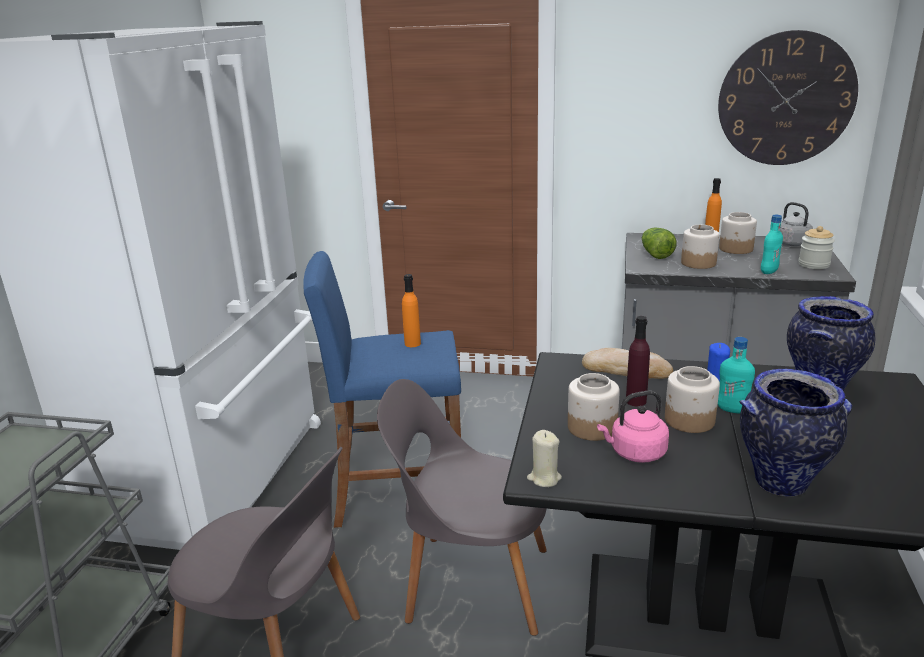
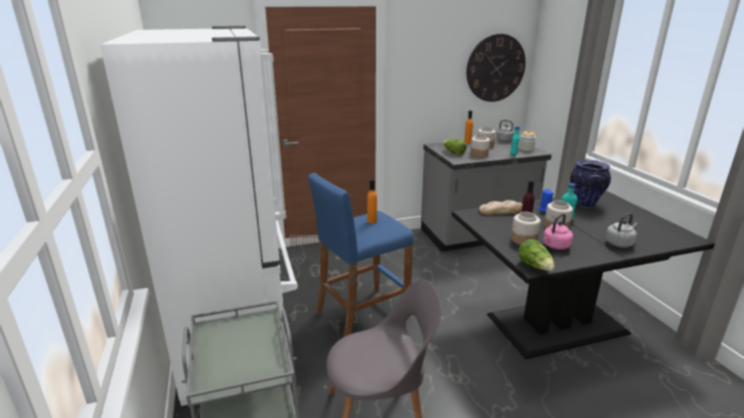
camera: 30 degrees left, 0 degrees up
grey chair [377,379,547,636] -> none
beige candle [527,430,562,487] -> lettuce [519,239,555,271]
vase [740,369,852,497] -> grey kettle [605,213,638,248]

